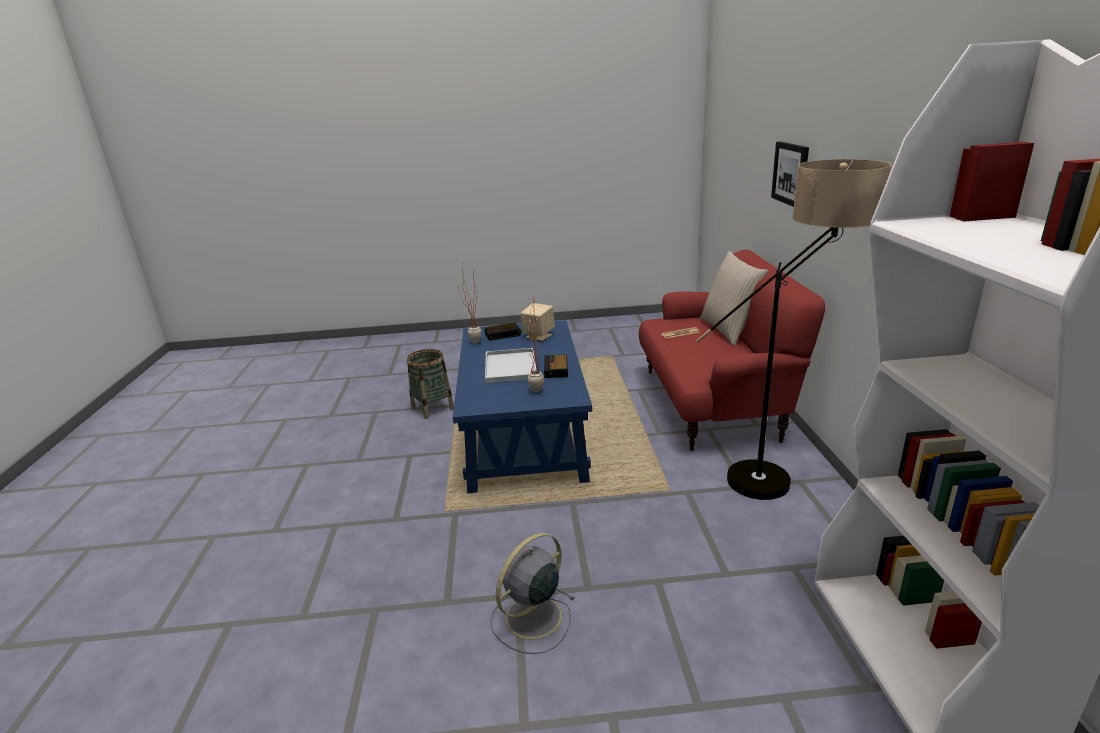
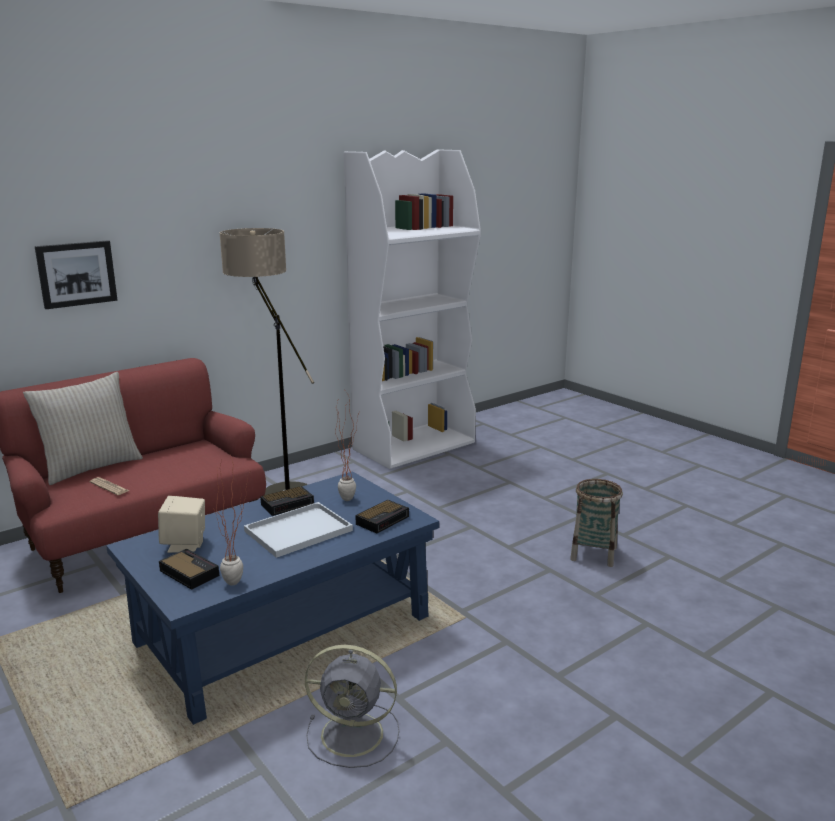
camera: 125 degrees left, 5 degrees down
basket [407,349,454,419] -> basket moved to [570,479,623,567]
grey fan [490,533,575,654] -> grey fan moved to [305,645,400,768]
none -> alarm clock [355,500,409,534]

